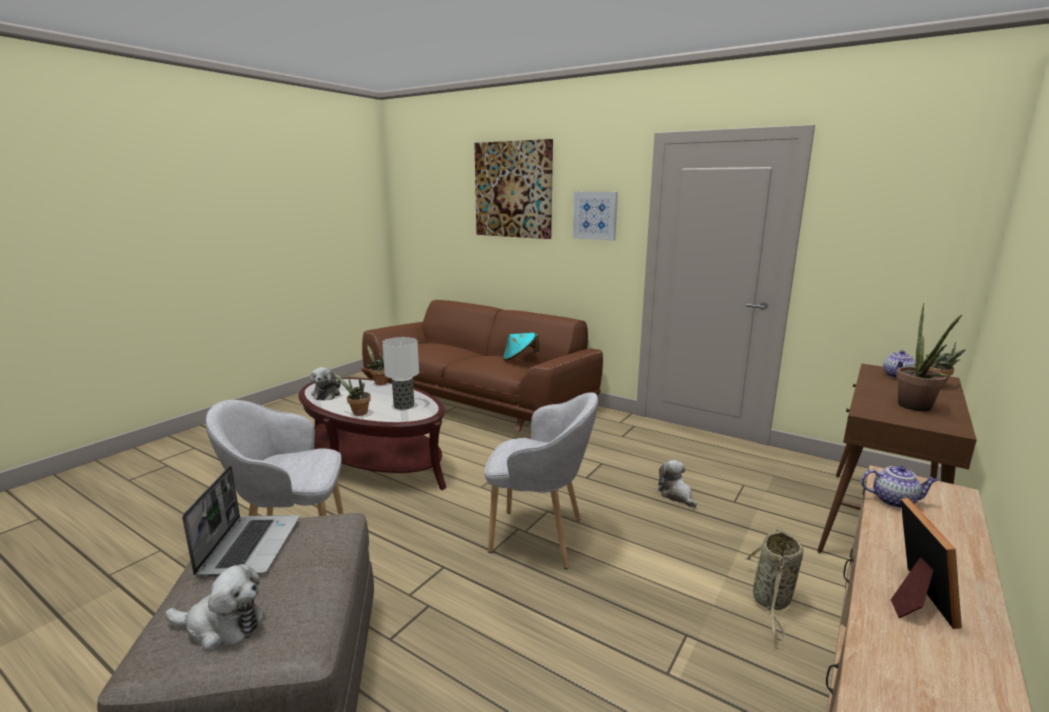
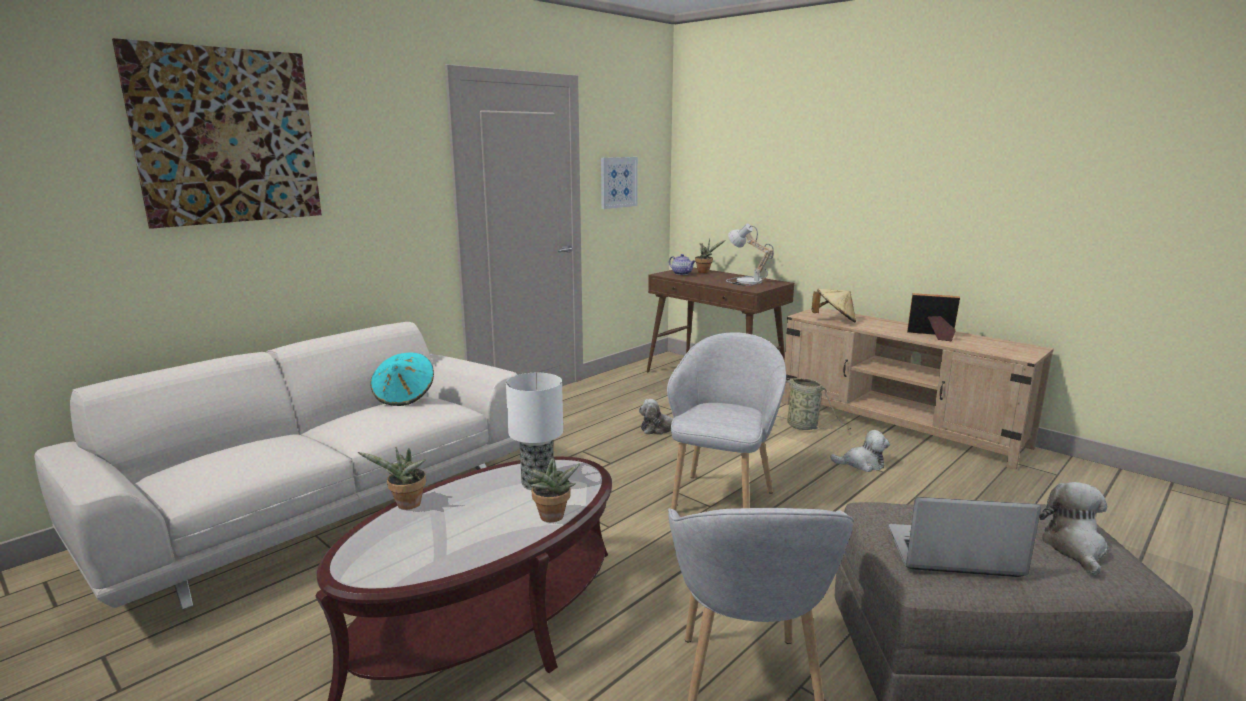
camera: 80 degrees left, 0 degrees up
plush toy [310,367,341,400] -> plush toy moved to [830,430,890,472]
brown sofa [361,300,603,432] -> white sofa [34,322,520,610]
picture [573,192,618,241] -> picture moved to [601,157,638,209]
teapot [861,465,938,508] -> beige hat [812,289,856,322]
potted plant [896,303,962,412] -> table lamp [726,224,774,286]

